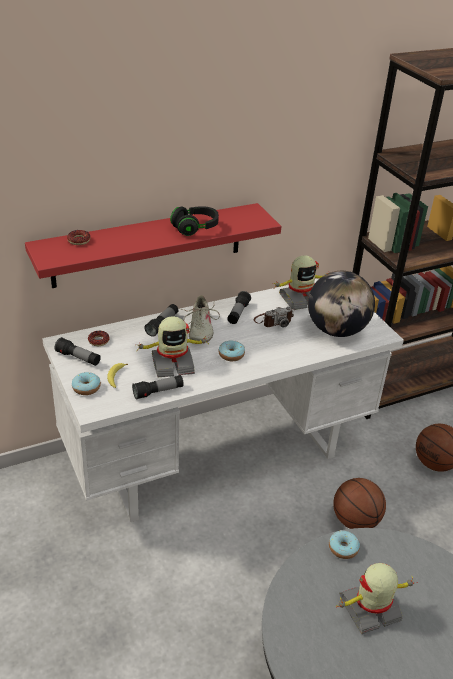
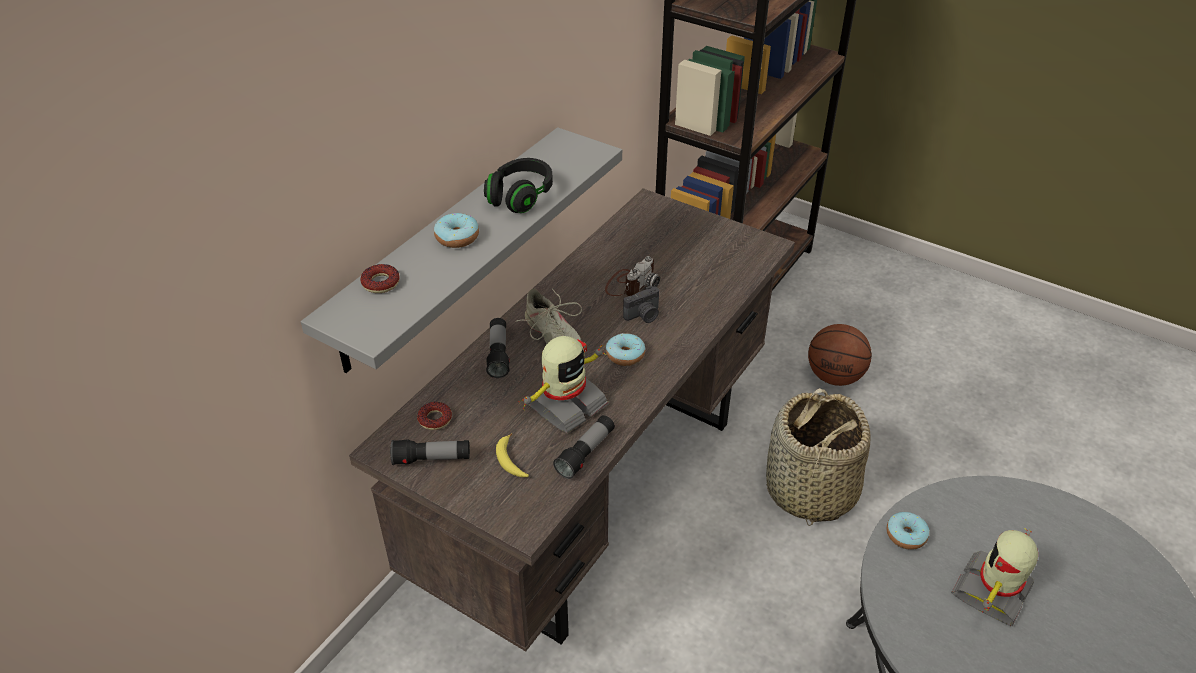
camera: 30 degrees left, 5 degrees up
red shelf [25,203,281,288] -> grey shelf [301,127,622,373]
white desk [42,278,404,522] -> brown desk [349,188,795,652]
donut [72,372,101,395] -> donut moved to [434,213,479,248]
flashlight [227,291,251,324] -> none
toy robot [272,255,330,310] -> none
globe [308,271,375,337] -> none
basketball [333,478,386,529] -> basket [766,388,871,526]
none -> camera [623,286,659,323]

